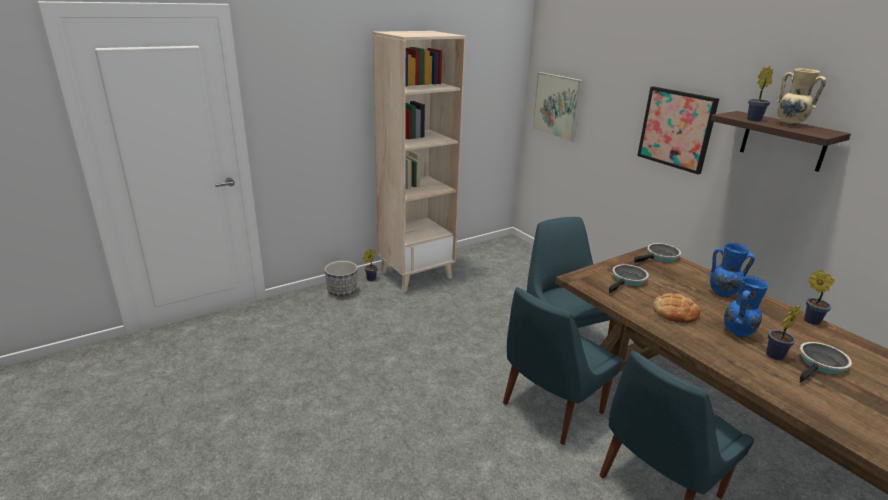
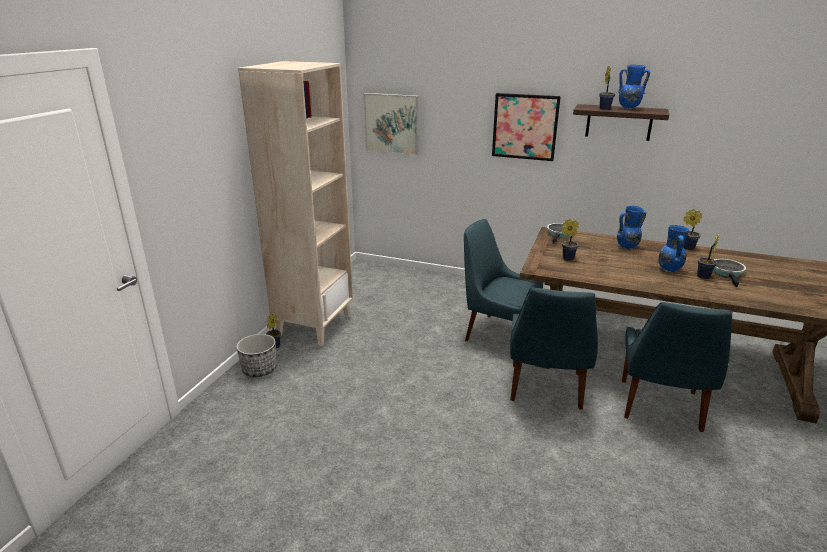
camera: 35 degrees left, 0 degrees up
frying pan [609,264,649,293] -> potted plant [561,219,579,261]
bread [653,293,700,323] -> none
beige vase [777,68,826,126] -> blue vase [618,65,650,110]

